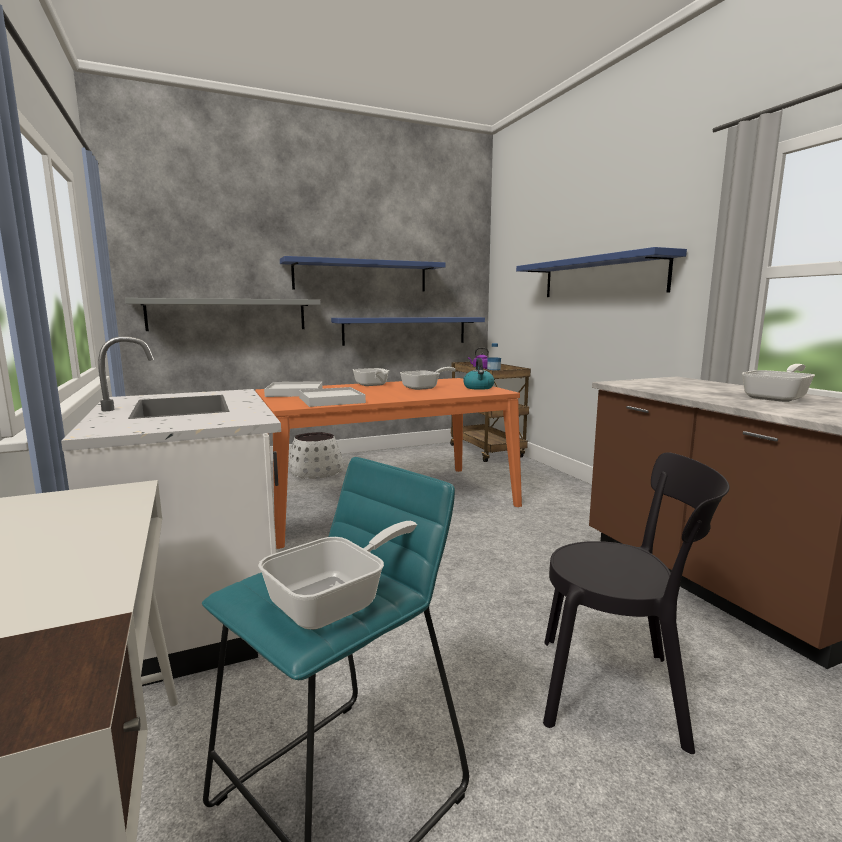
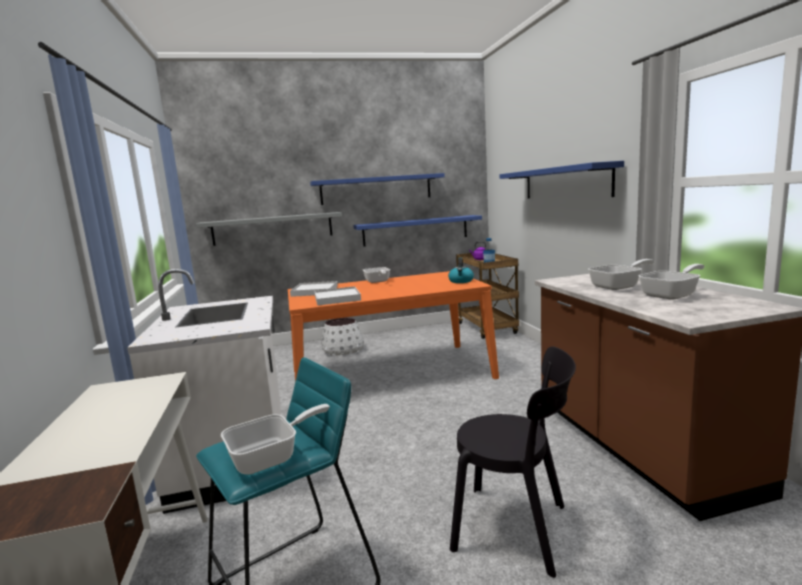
camera: 10 degrees right, 0 degrees up
frying pan [400,367,456,390] -> frying pan moved to [588,259,654,290]

